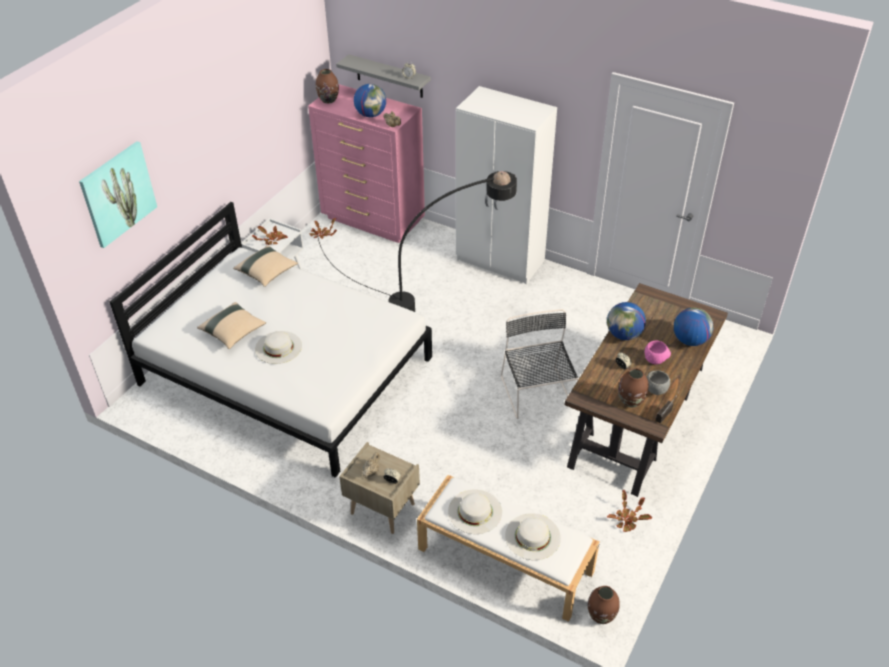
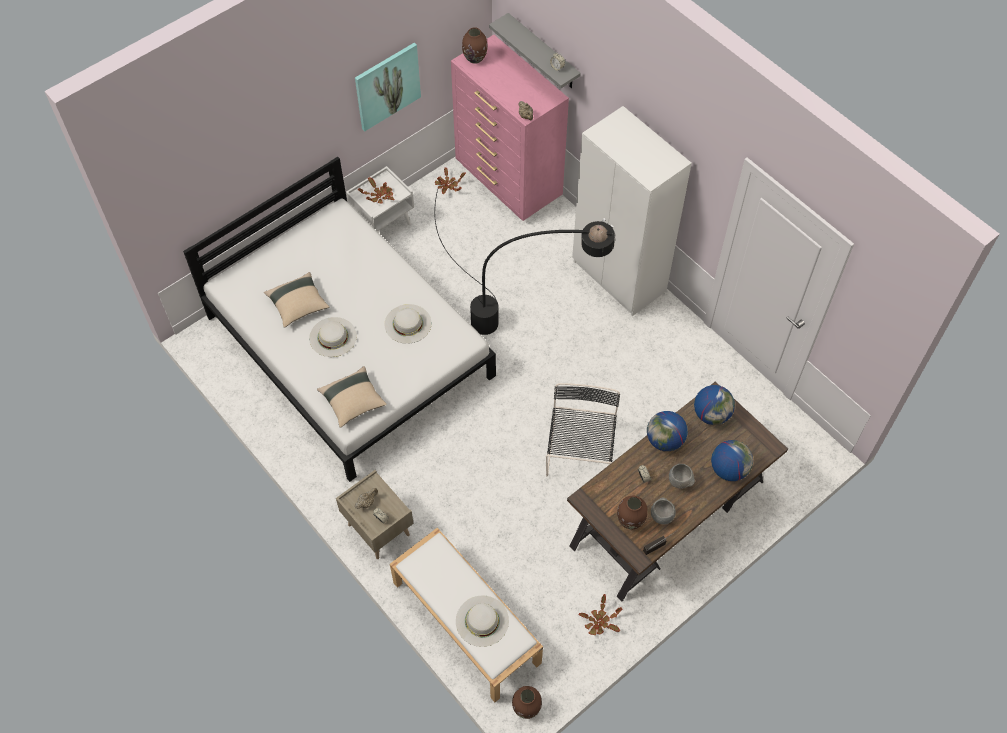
camera: 20 degrees right, 15 degrees up
picture [79,141,157,248] -> picture moved to [355,43,421,131]
beige pillow [233,245,298,287] -> beige pillow moved to [317,366,387,428]
globe [354,84,386,117] -> globe moved to [694,385,735,425]
white hat [448,490,502,534] -> white hat moved to [385,304,432,344]
pink bowl [645,341,671,364] -> grey bowl [669,464,695,489]

